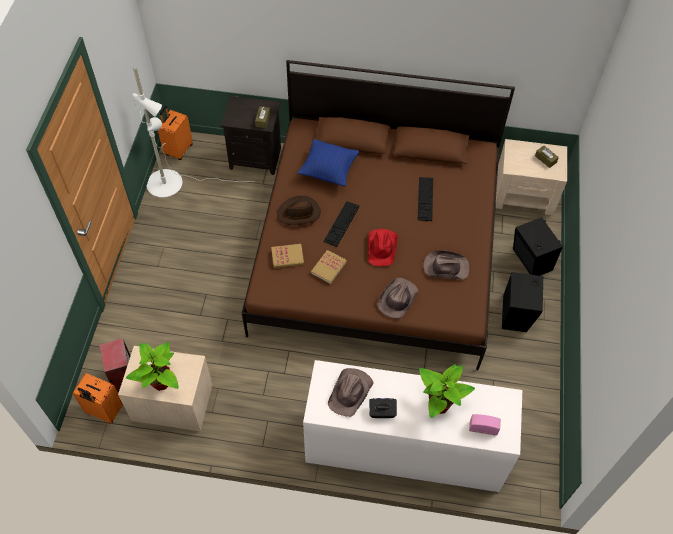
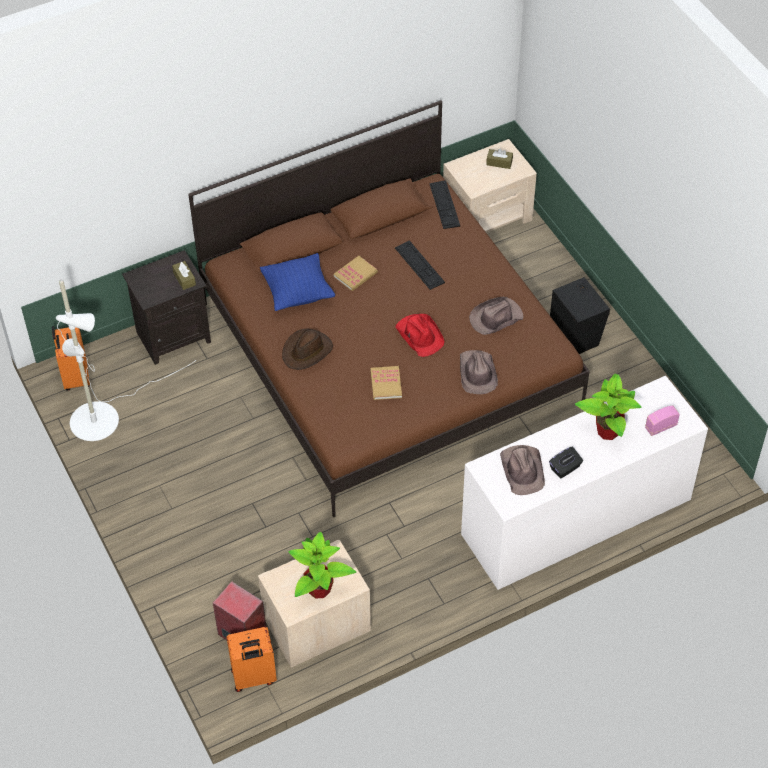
camera: 35 degrees left, 5 degrees down
book [271,244,304,268] -> book moved to [334,256,378,291]
keyboard [323,201,360,247] -> keyboard moved to [429,180,460,229]
black speaker [513,217,563,276] -> none

